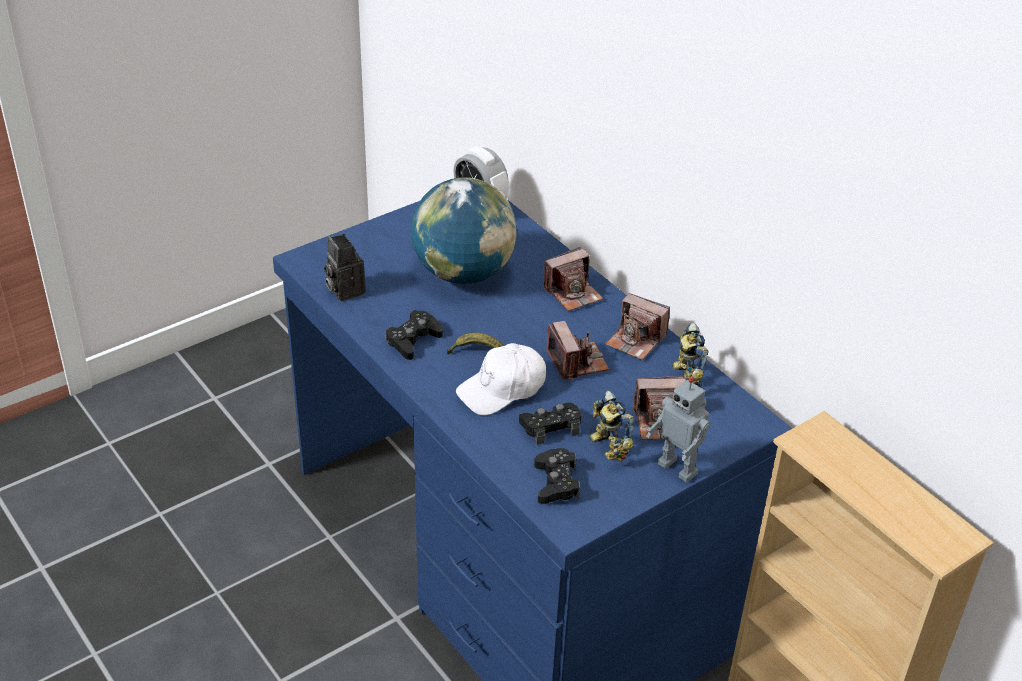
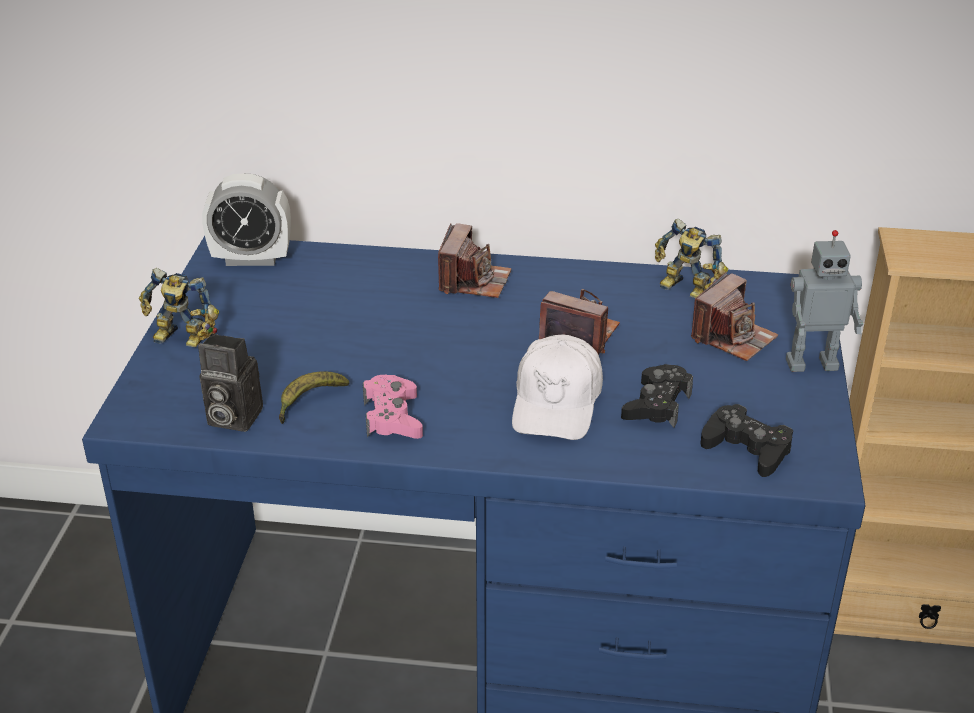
camera: 45 degrees left, 5 degrees down
black game controller [386,310,443,360] -> pink game controller [363,375,423,439]
globe [411,177,517,284] -> none
banana [446,333,504,355] -> banana moved to [279,371,350,424]
toy robot [589,391,634,461] -> toy robot moved to [139,268,219,347]
camera [605,293,670,360] -> none

